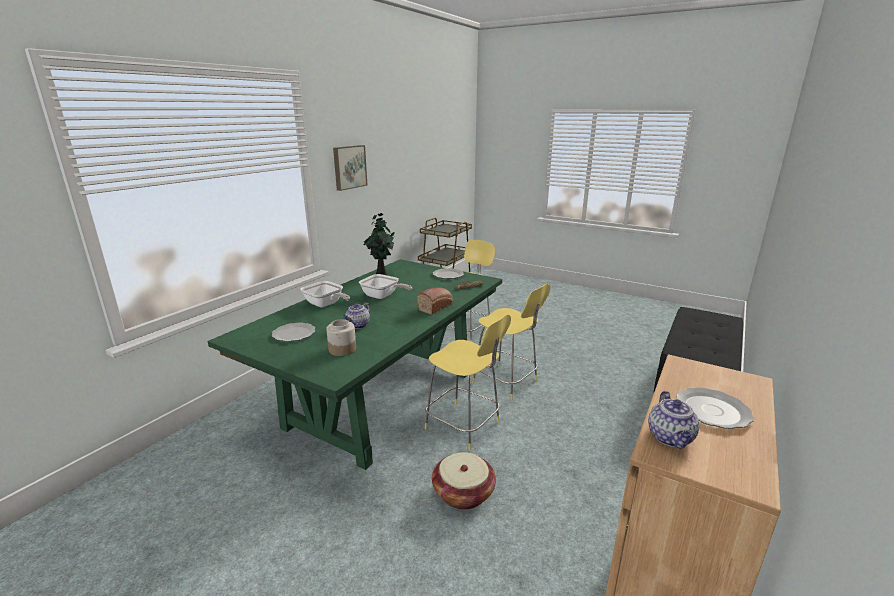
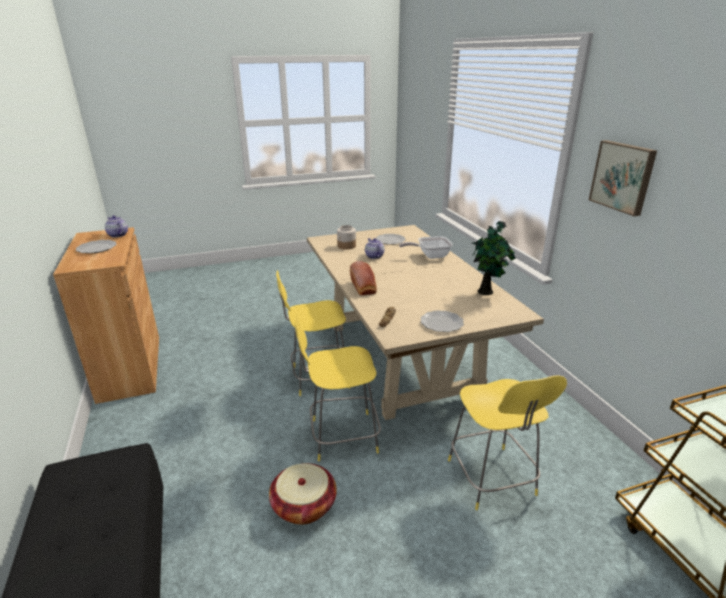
camera: 130 degrees right, 5 degrees up
green dining table [207,259,502,470] -> beige dining table [307,225,544,420]
frying pan [359,274,413,299] -> none
basket [432,452,496,510] -> basket moved to [269,463,337,525]

